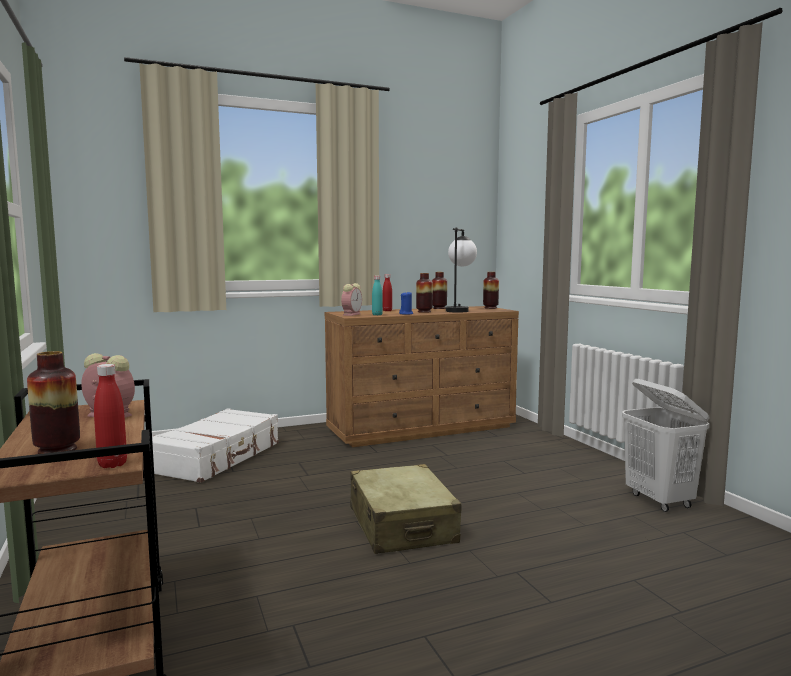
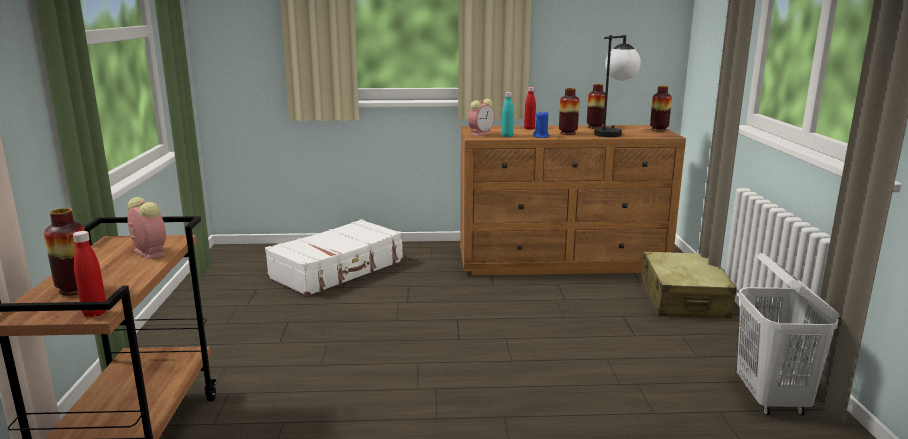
camera: 20 degrees right, 10 degrees up
beige suitcase [350,464,462,554] -> beige suitcase moved to [641,252,737,319]

